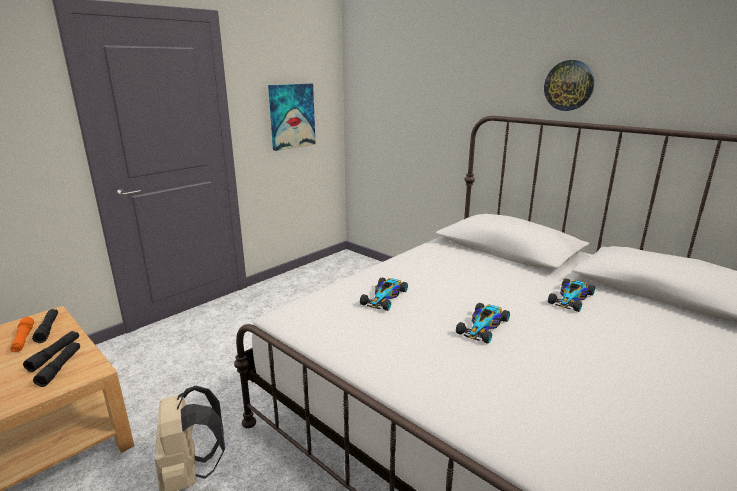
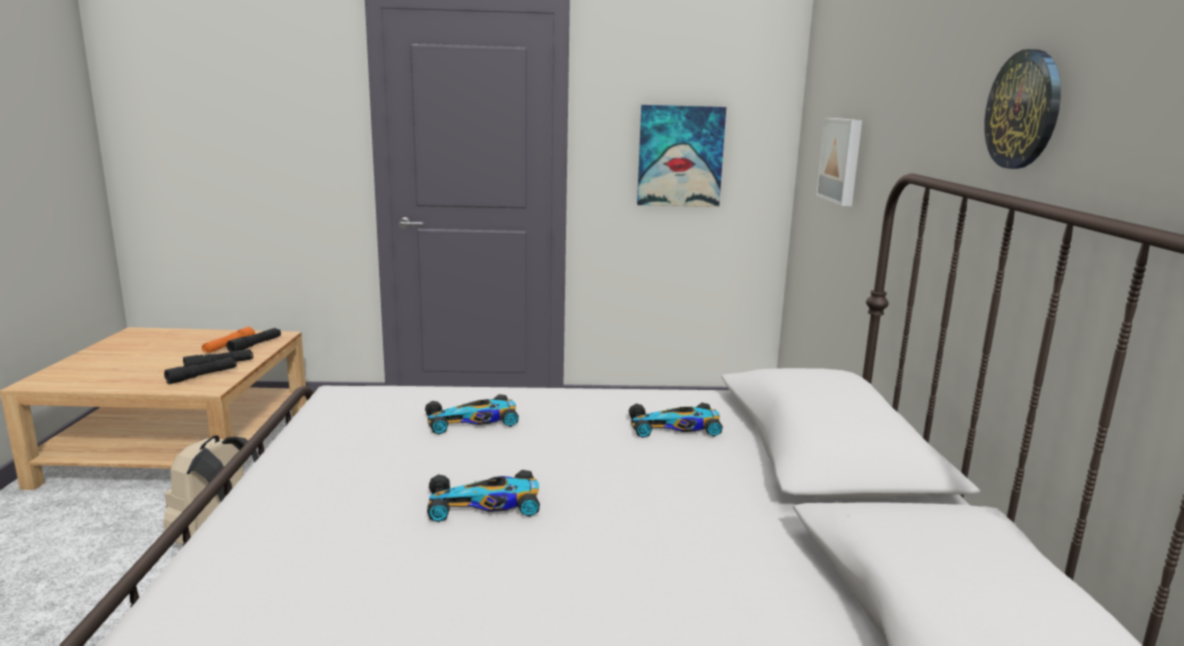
camera: 45 degrees right, 5 degrees down
toy car [548,279,595,312] -> toy car moved to [629,403,723,438]
none -> picture [816,118,862,206]

